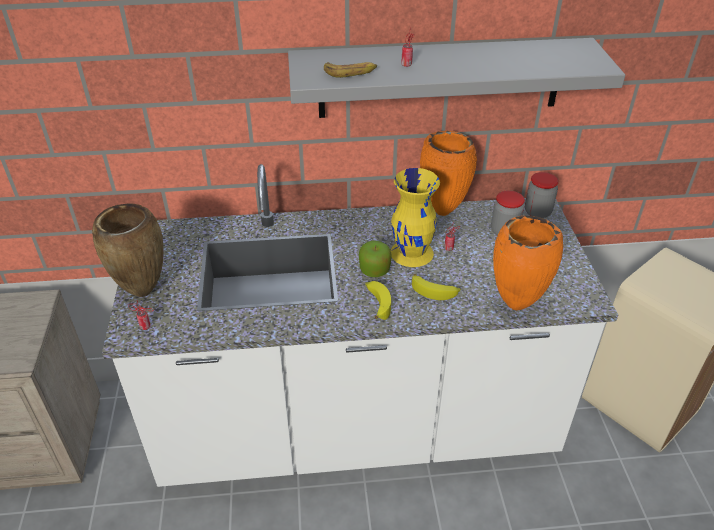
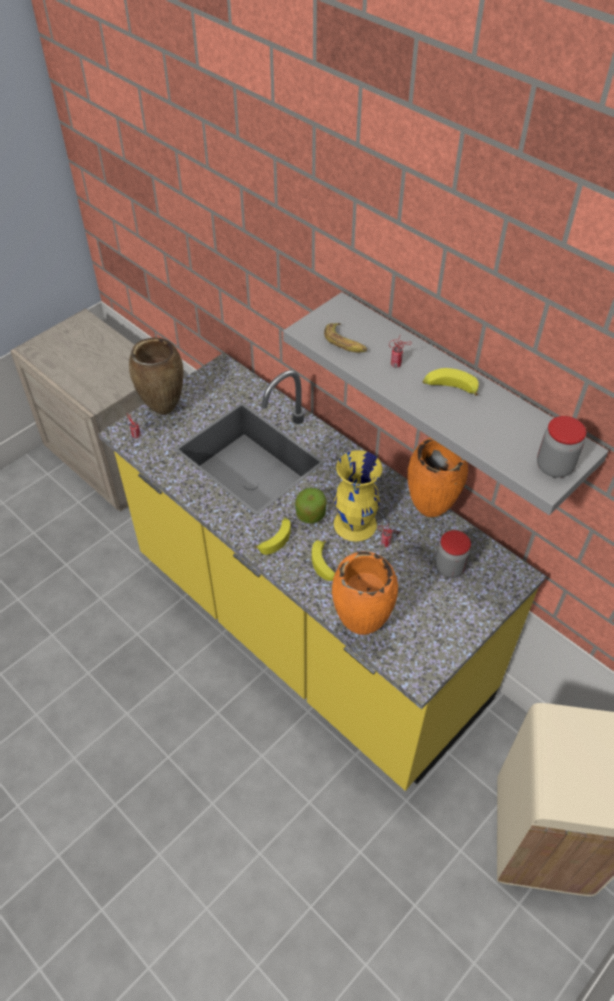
camera: 50 degrees right, 10 degrees up
white counter [102,164,618,487] -> yellow counter [98,353,546,791]
jar [525,172,559,218] -> jar moved to [537,416,586,478]
none -> banana [423,368,479,396]

